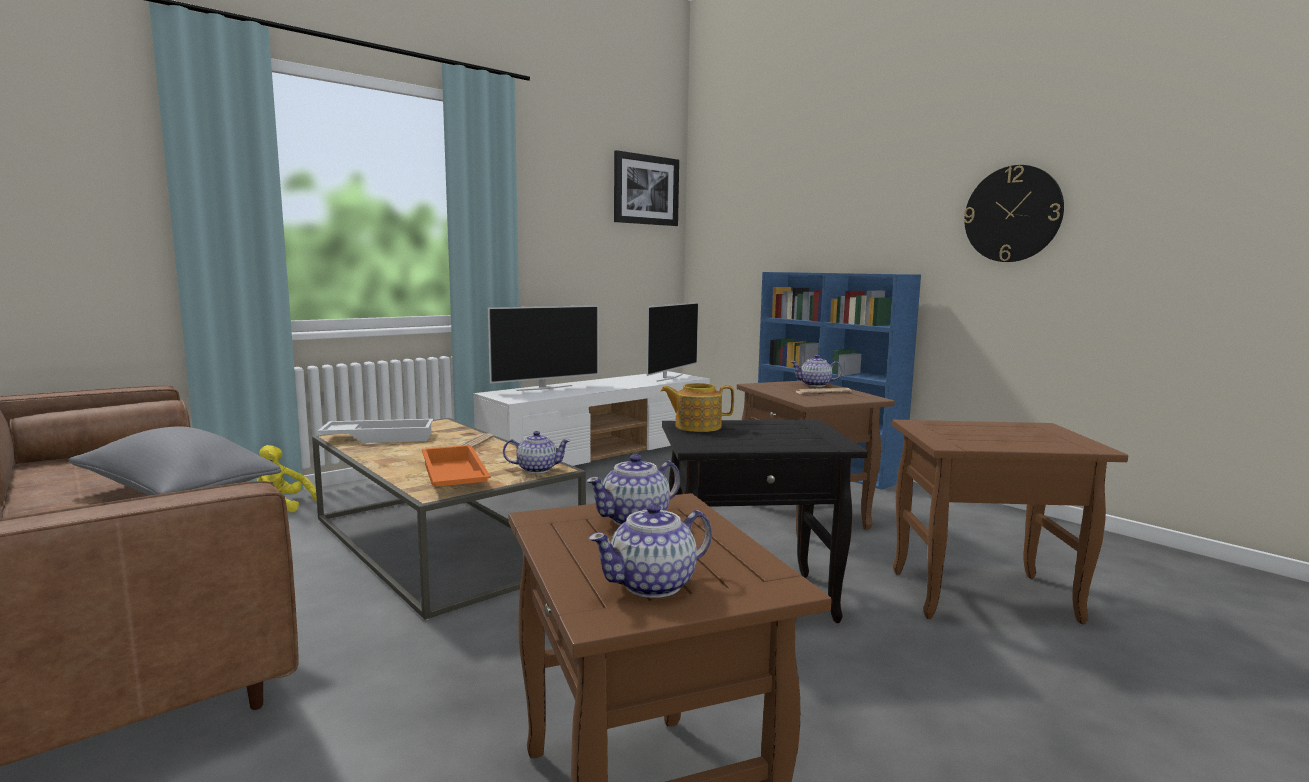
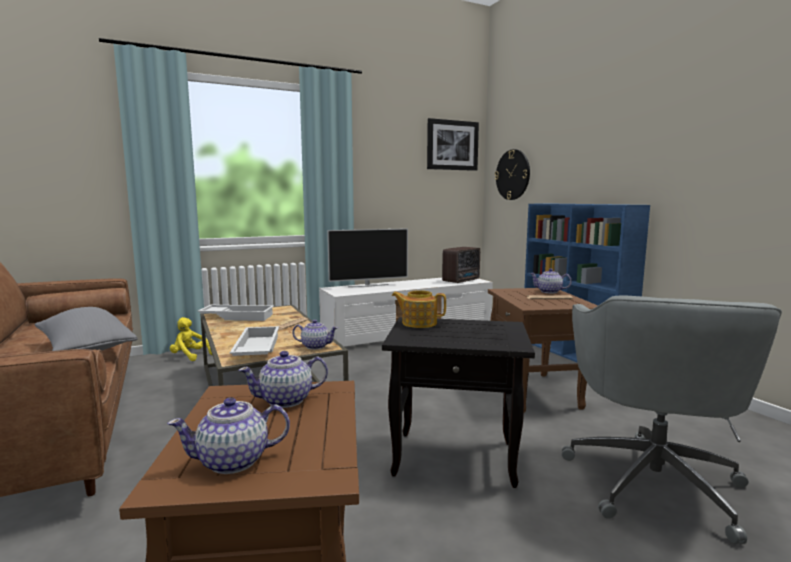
camera: 15 degrees right, 0 degrees up
orange tray [422,445,491,487] -> white tray [230,326,279,356]
television [646,302,699,382] -> radio [442,247,480,283]
brown side table [892,420,1128,624] -> grey office chair [562,295,782,544]
wall clock [964,165,1064,262] -> wall clock moved to [495,149,530,200]

